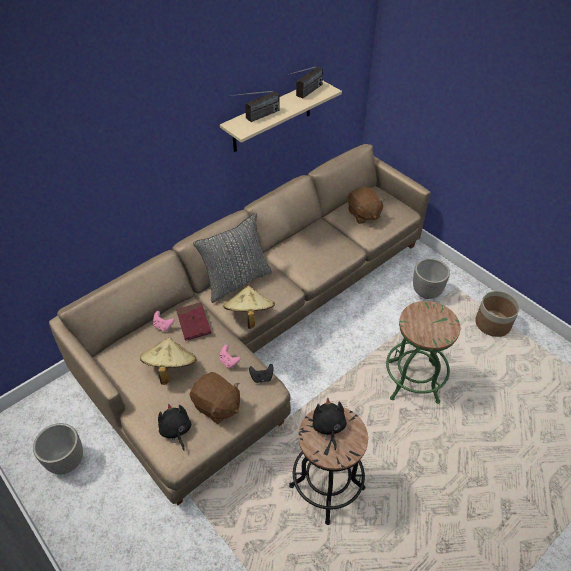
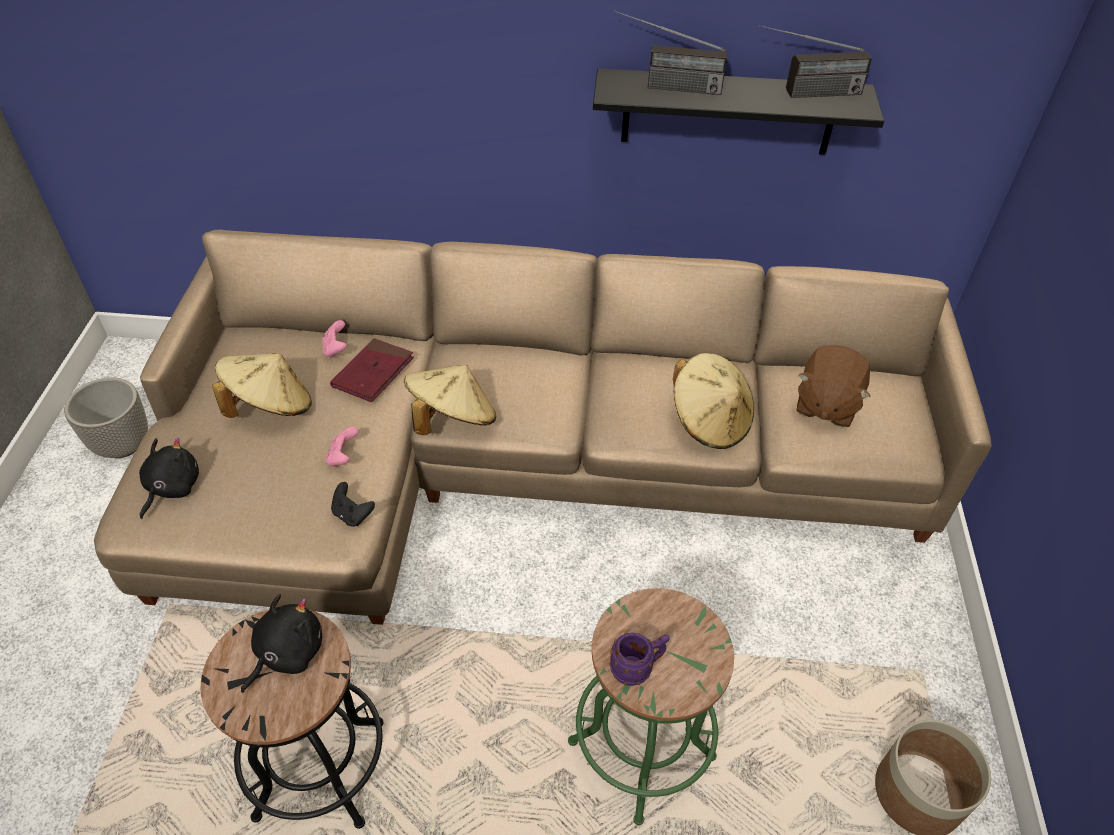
camera: 45 degrees right, 0 degrees up
brown plush toy [190,372,240,424] -> none
grey pillow [193,213,272,303] -> none
beige shelf [220,80,342,152] -> black shelf [593,68,884,155]
planter [413,258,450,299] -> none
none -> purple mug [609,633,670,686]
none -> beige hat [673,353,754,449]

